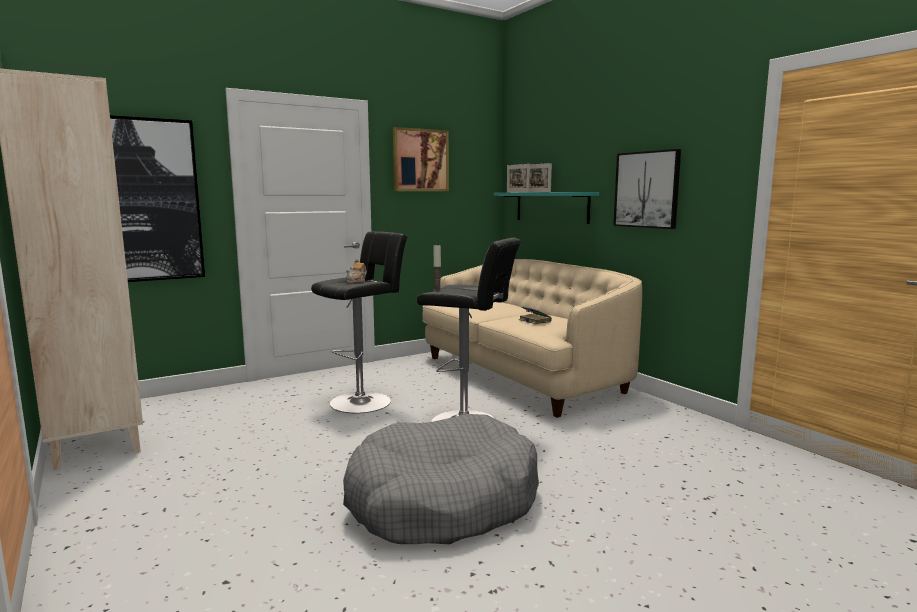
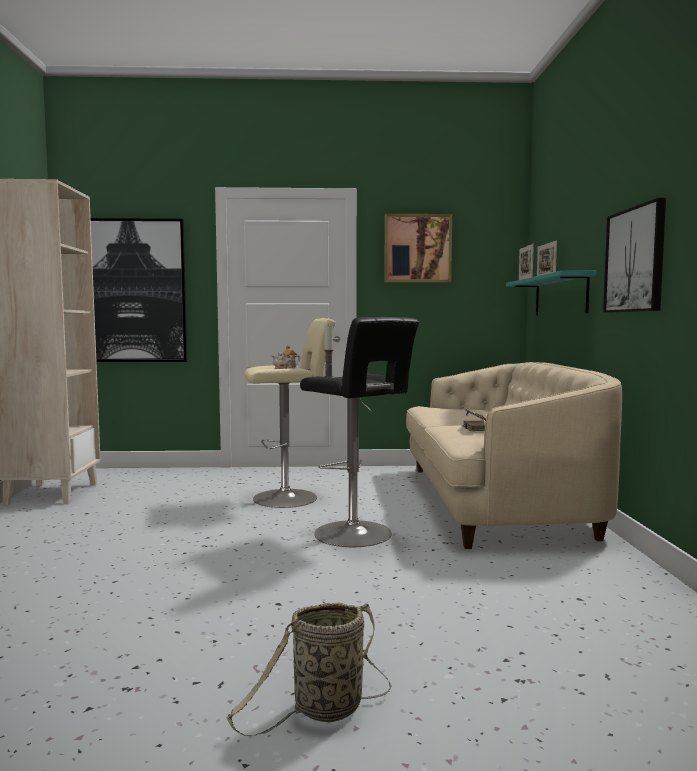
camera: 30 degrees right, 5 degrees down
black stool [311,231,407,413] -> beige stool [244,318,336,508]
grey dog bed [343,414,539,544] -> none
none -> basket [227,603,392,737]

